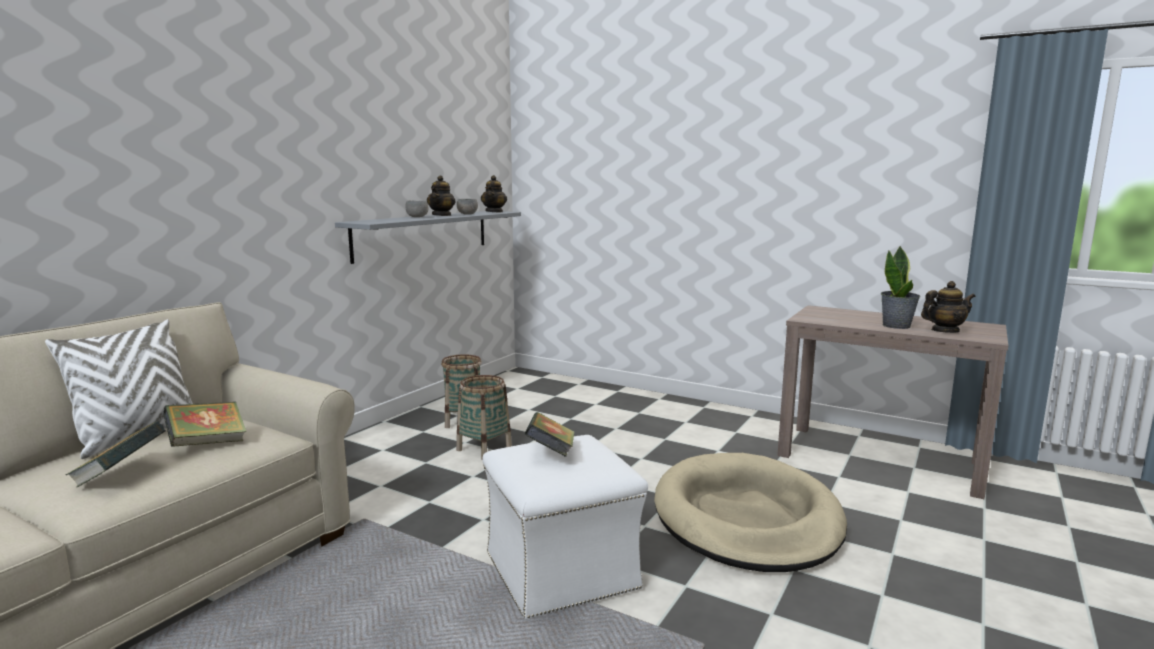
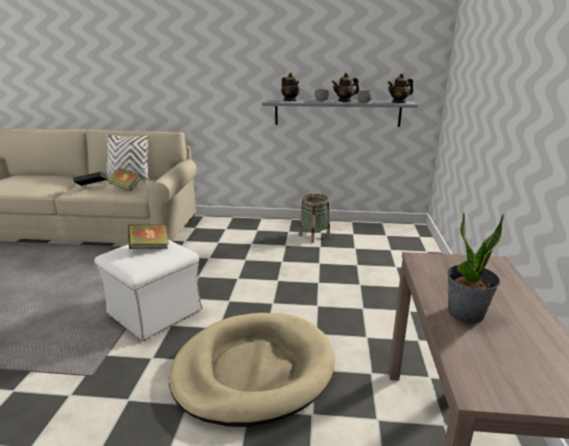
camera: 65 degrees right, 10 degrees up
basket [456,375,512,459] -> none
teapot [921,281,975,333] -> teapot moved to [281,73,300,101]

